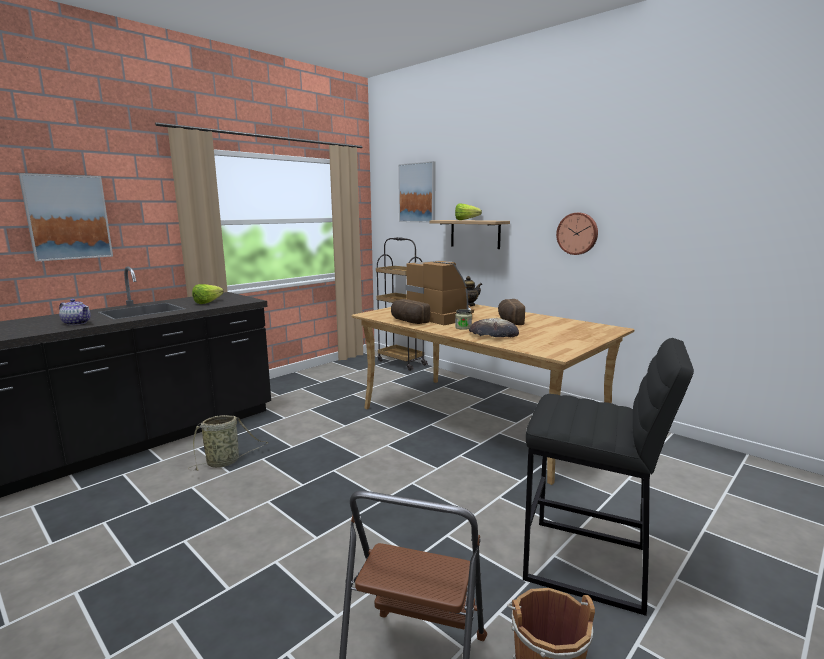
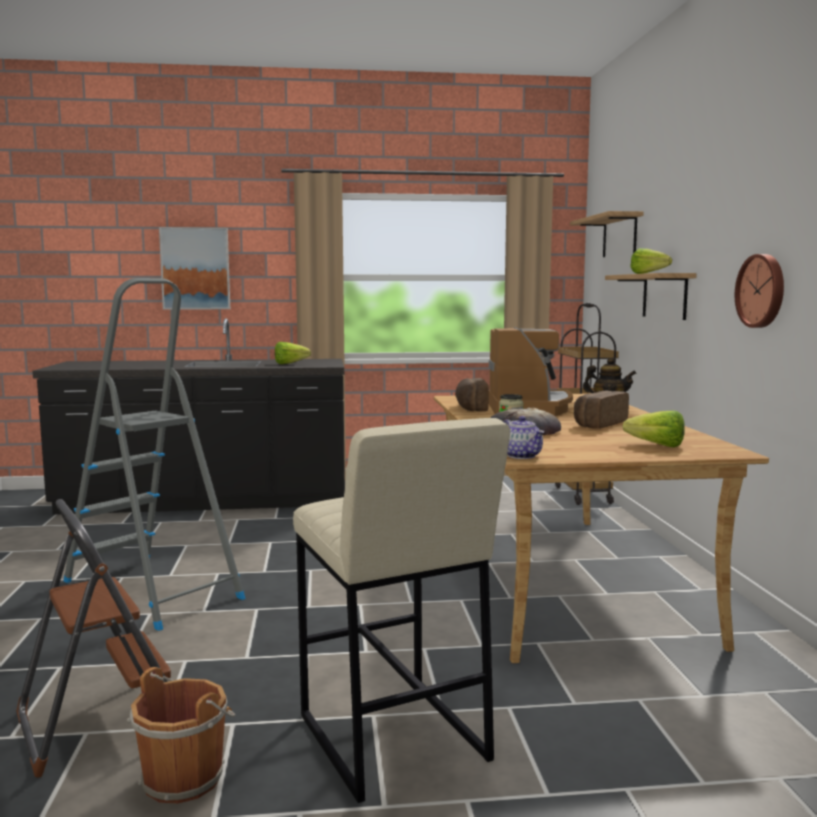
camera: 40 degrees right, 5 degrees down
teapot [59,299,90,325] -> teapot moved to [504,416,544,459]
basket [188,415,269,471] -> none
picture [398,161,436,223] -> shelf [570,211,644,257]
black stool [523,338,694,616] -> beige stool [293,418,510,803]
none -> grey step ladder [63,278,245,631]
none -> lettuce [623,411,685,447]

